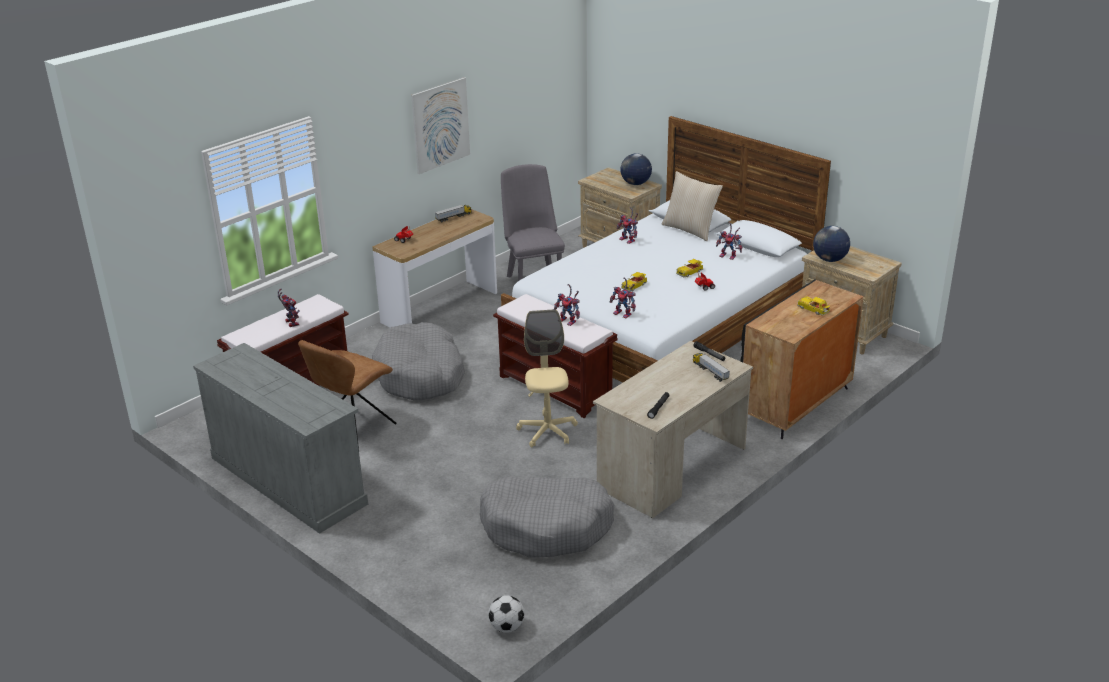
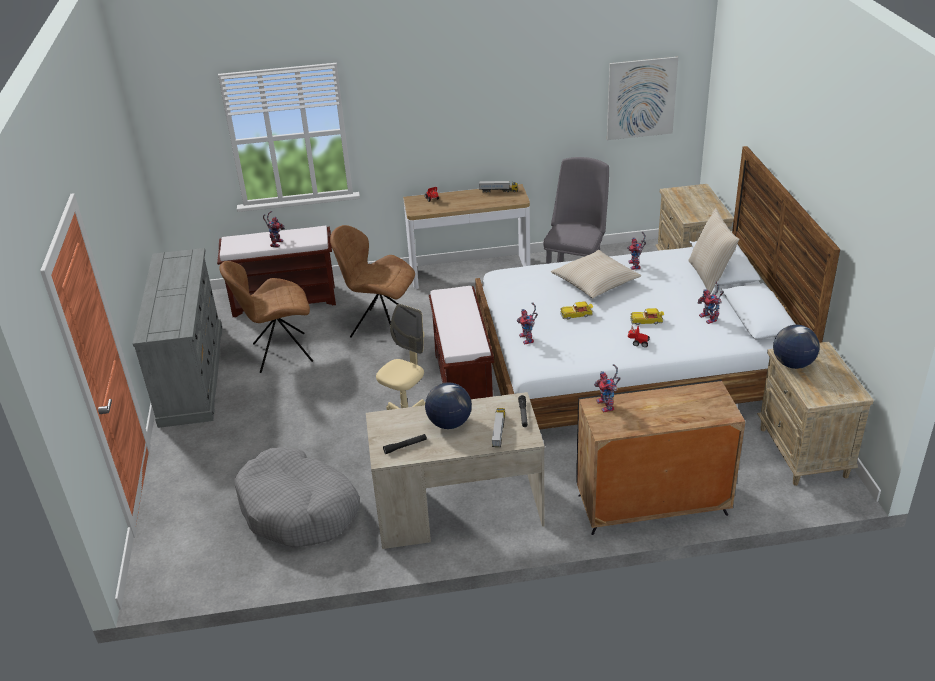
camera: 40 degrees right, 5 degrees up
grey dog bed [372,322,465,401] -> brown chair [330,225,415,345]
picture [411,77,470,174] -> picture moved to [607,57,678,140]
football [488,595,525,633] -> none
toy robot [554,284,580,326] -> toy robot moved to [594,364,620,413]
globe [620,153,652,185] -> globe moved to [425,382,472,429]
toy car [797,296,830,316] -> none
none -> beige pillow [551,250,641,299]

